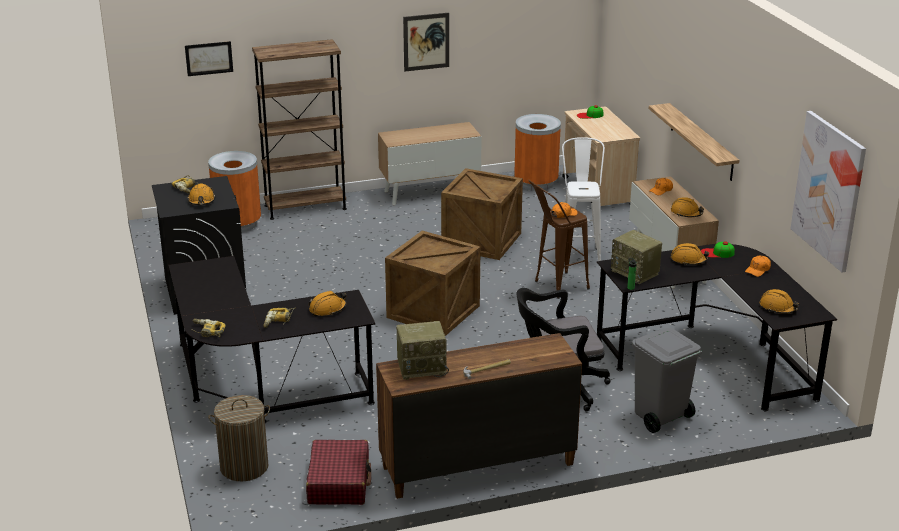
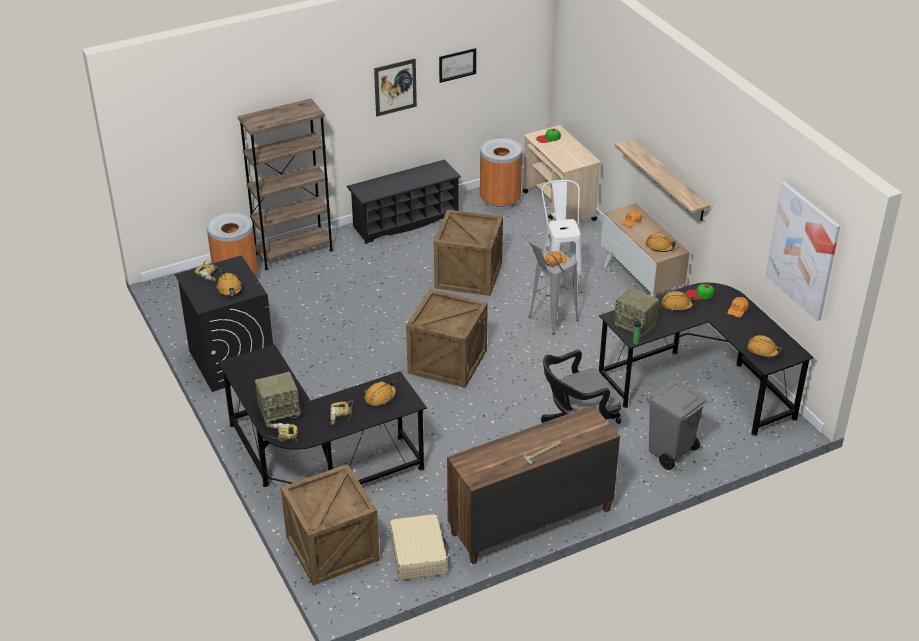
camera: 10 degrees left, 10 degrees up
picture [185,41,233,76] -> picture moved to [439,48,476,83]
laundry basket [208,395,270,481] -> crate [281,464,380,586]
red suitcase [306,440,371,505] -> beige suitcase [389,514,448,580]
cabinet [378,122,482,205] -> black shoe rack [346,159,461,244]
radio [396,321,449,380] -> radio moved to [255,372,302,423]
brown stool [528,180,590,299] -> grey stool [524,236,579,335]

